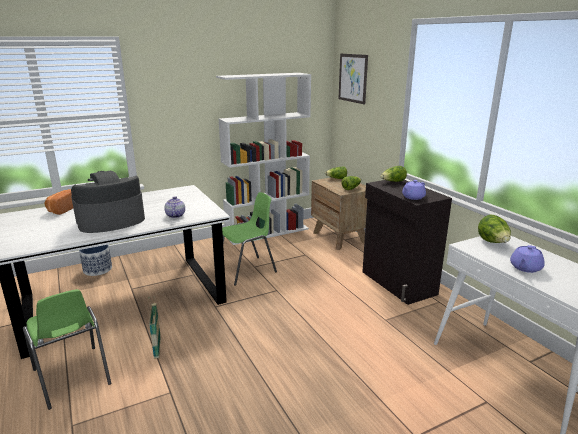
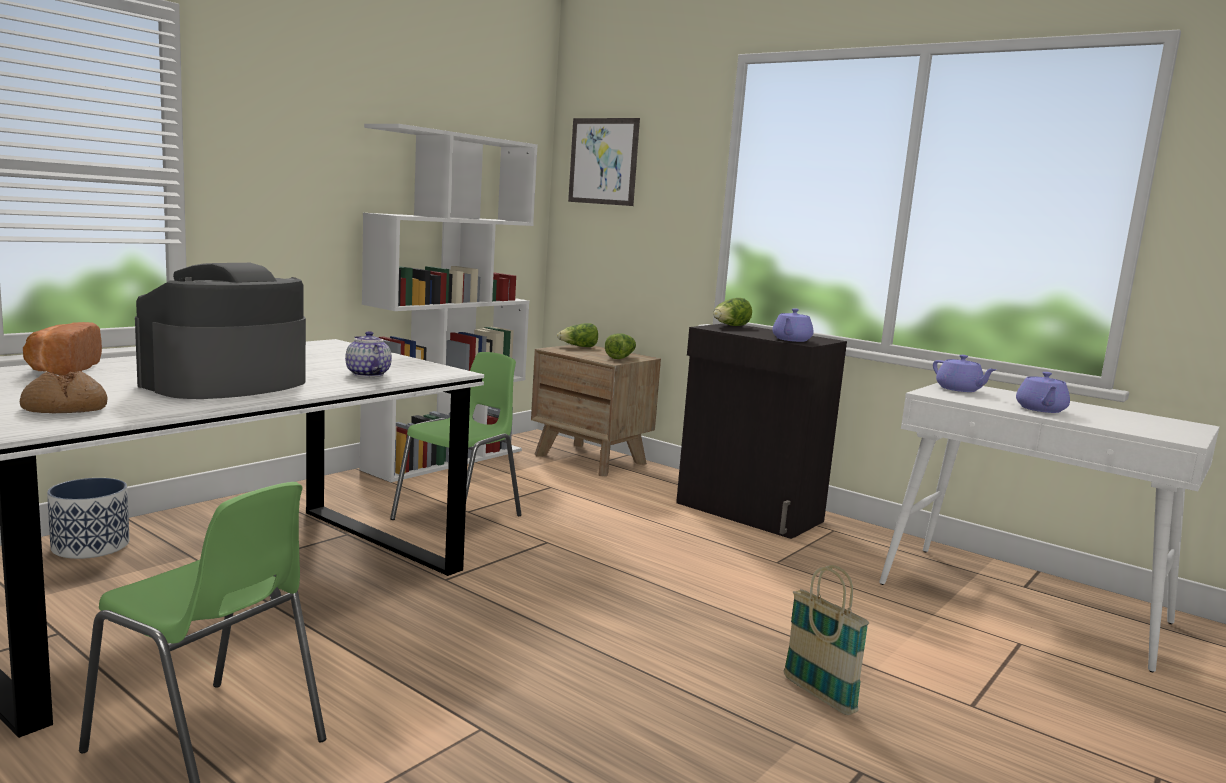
camera: 25 degrees left, 10 degrees down
basket [148,297,161,359] -> basket moved to [784,565,869,715]
lettuce [478,215,511,243] -> purple teapot [933,355,997,392]
none -> bread [20,371,107,413]

